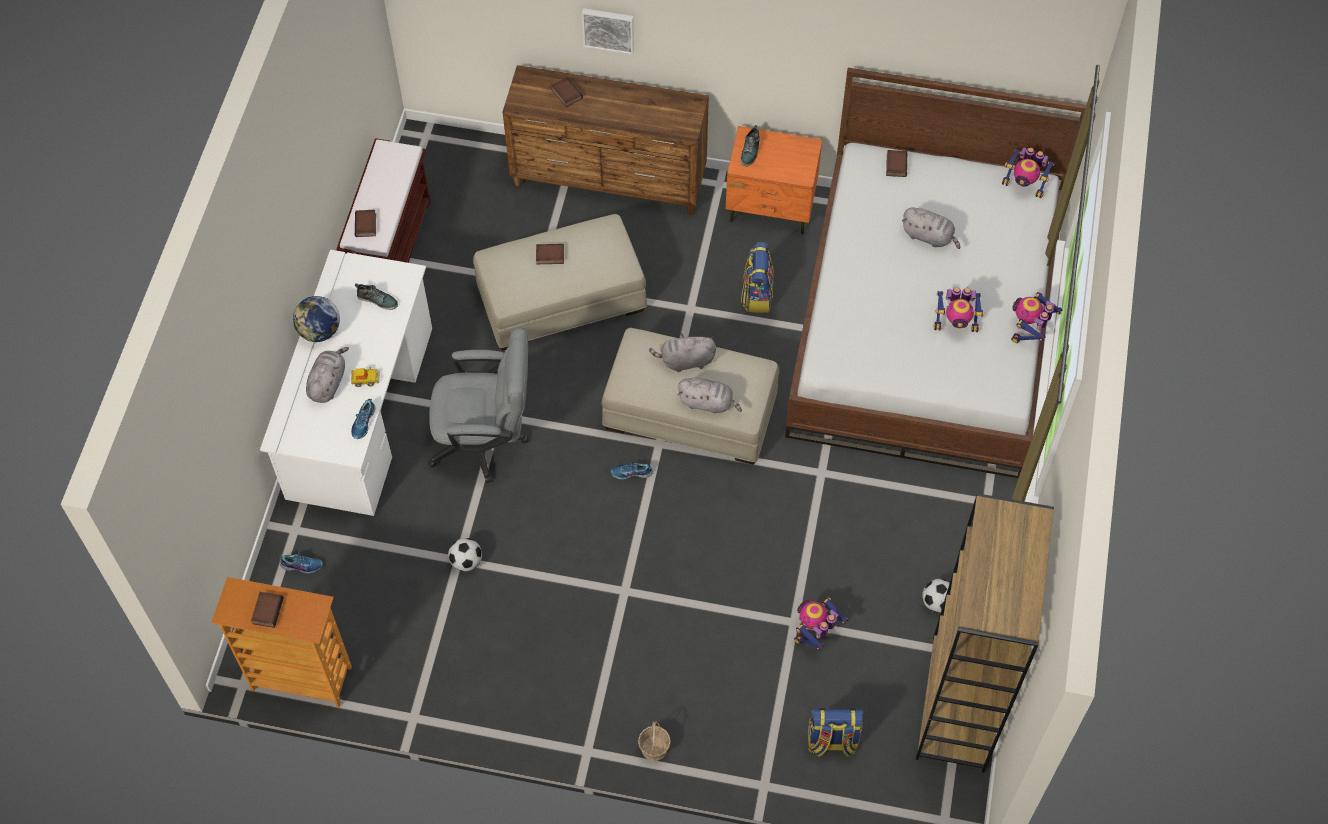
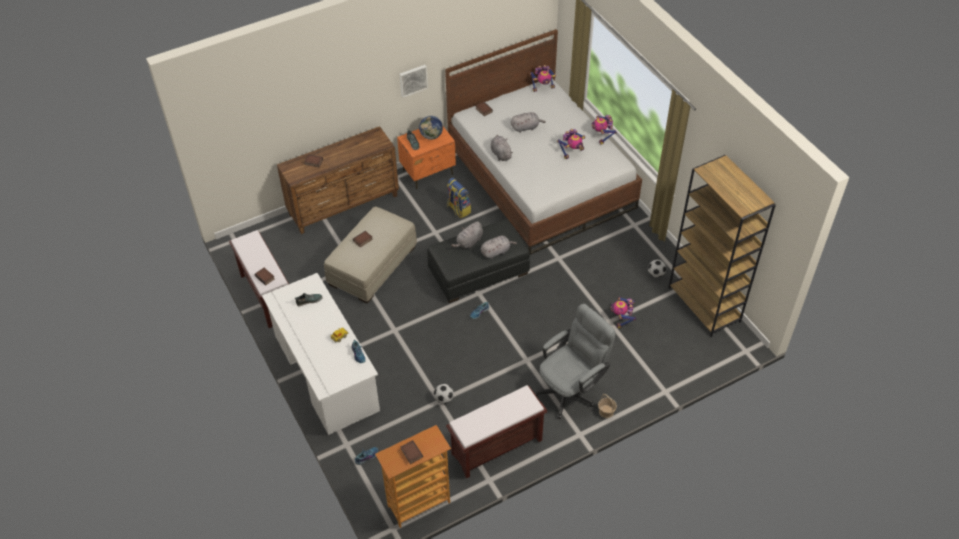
camera: 40 degrees left, 10 degrees down
globe [293,296,340,342] -> globe moved to [419,116,443,140]
grey plush toy [306,347,349,403] -> grey plush toy moved to [491,135,513,161]
grey office chair [428,328,529,483] -> grey office chair moved to [534,304,615,419]
picture [582,8,634,55] -> picture moved to [400,65,428,97]
beige ottoman [602,328,779,465] -> black ottoman [427,219,530,303]
backpack [808,708,863,757] -> none
none -> brown bench [446,385,547,479]

